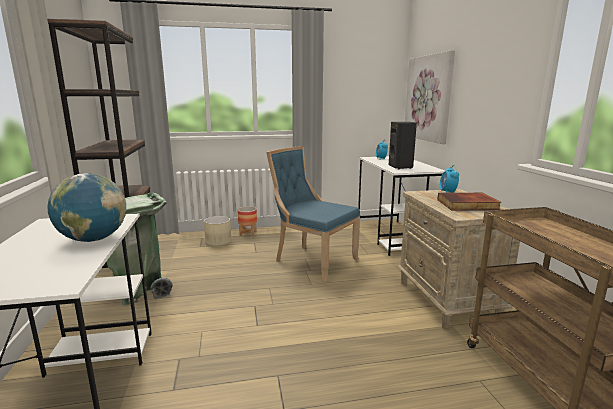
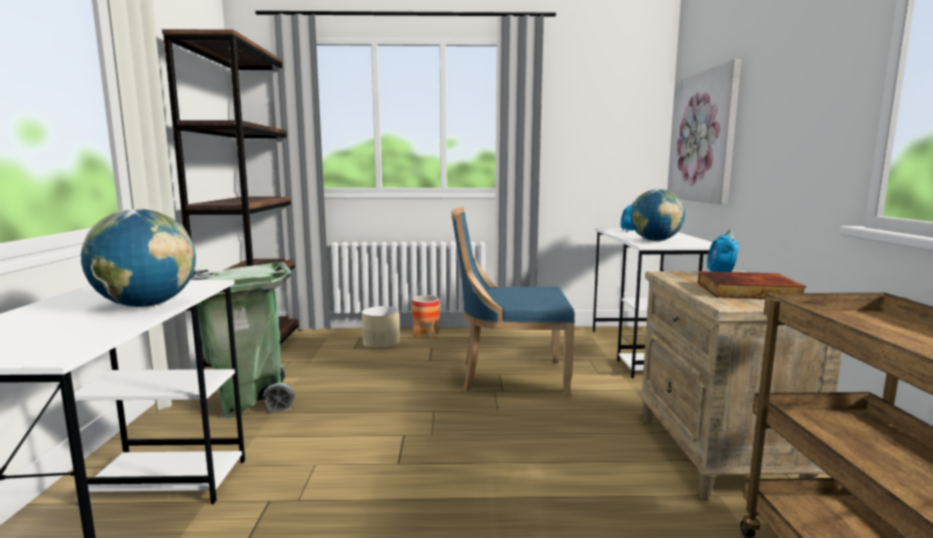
camera: 10 degrees right, 5 degrees down
blue chair [266,146,360,282] -> blue chair turned 45 degrees counterclockwise [451,207,575,397]
black speaker [389,122,417,169] -> globe [630,189,685,241]

